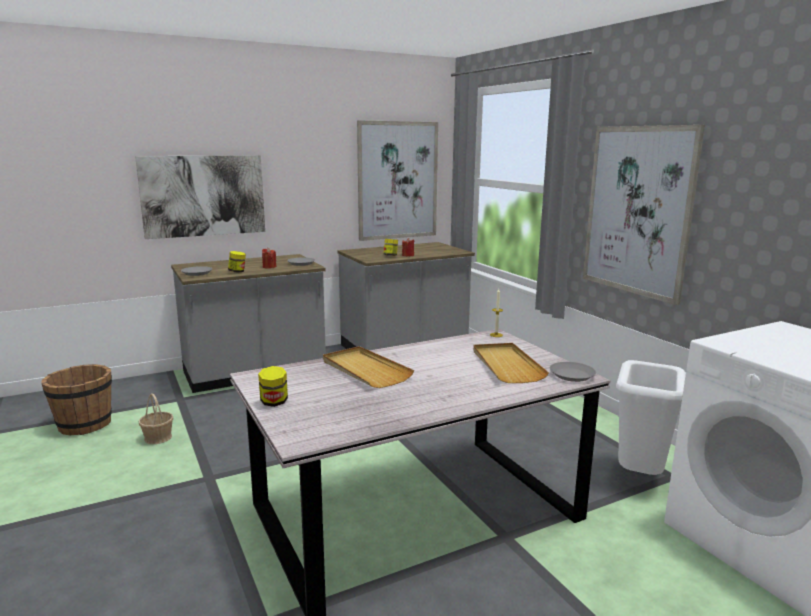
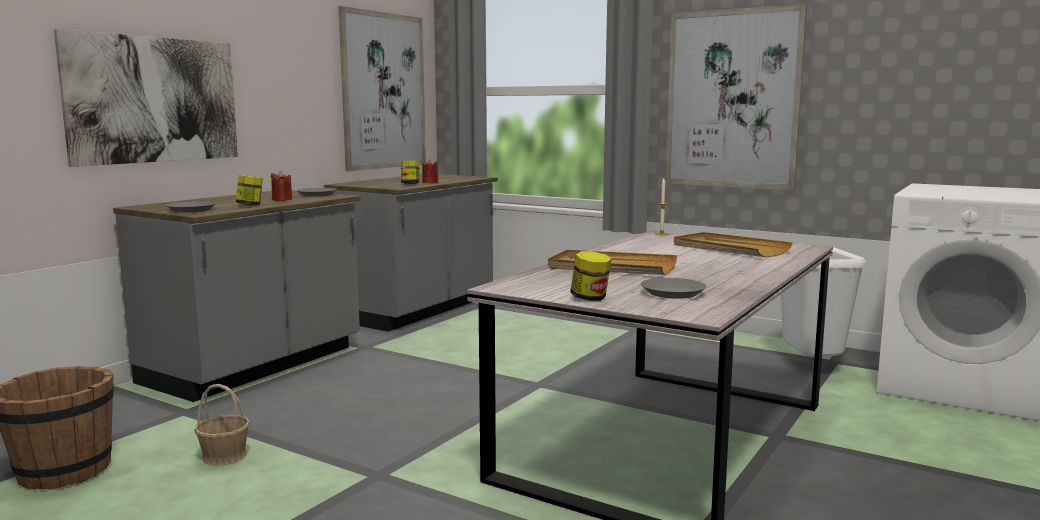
camera: 30 degrees left, 5 degrees down
grey plate [550,362,596,382] -> grey plate moved to [641,278,707,299]

